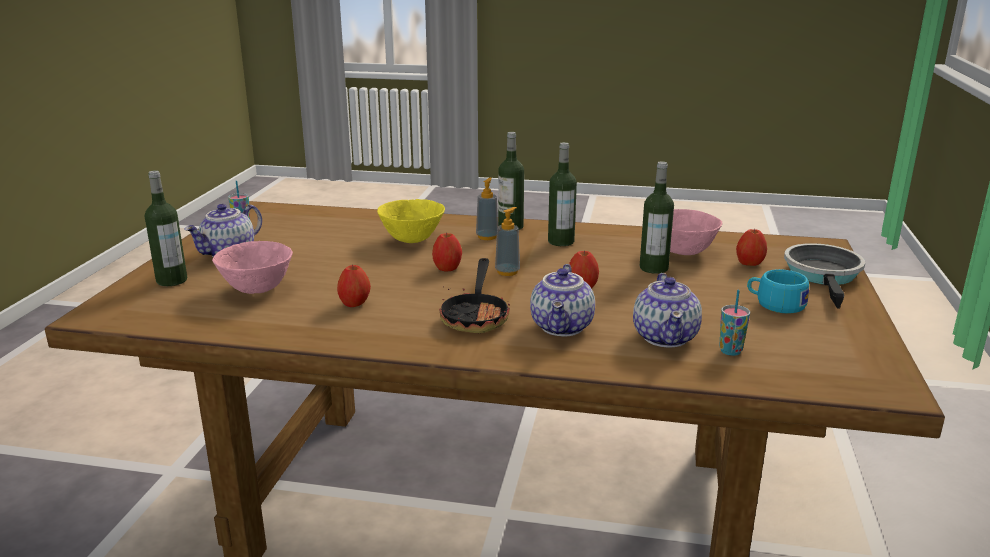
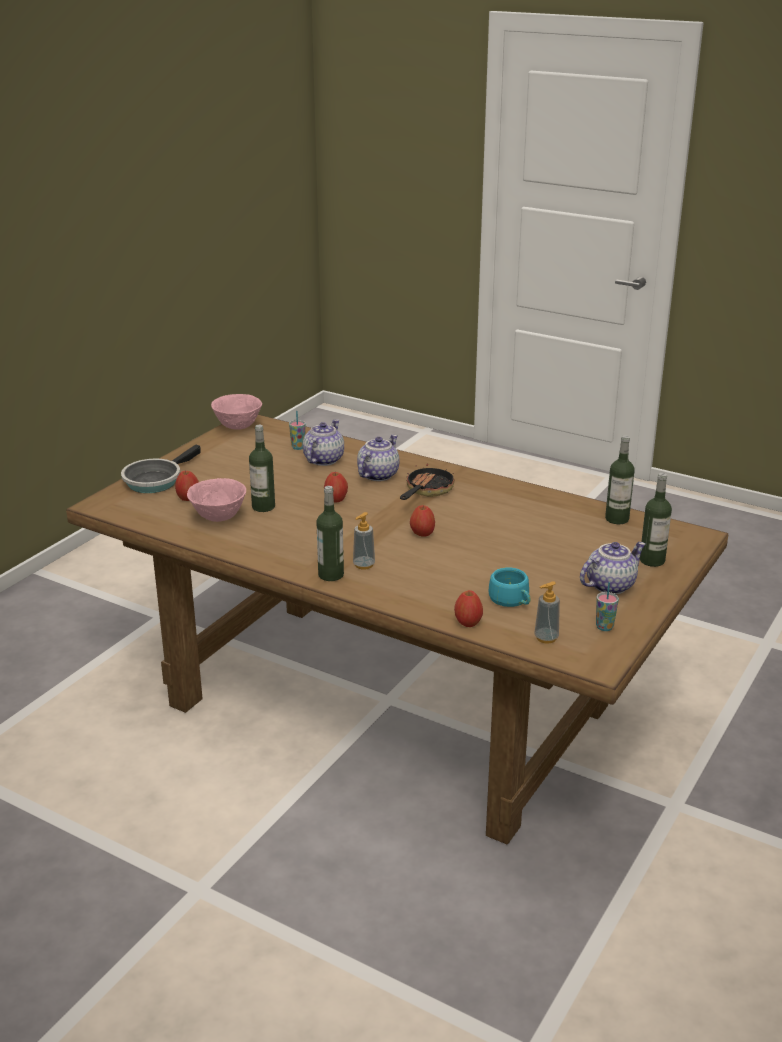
camera: 160 degrees left, 5 degrees up
pink bowl [212,241,293,294] -> pink bowl moved to [211,394,262,430]
apple [337,265,371,307] -> apple moved to [454,590,483,627]
yellow bowl [377,199,445,243] -> none
soap dispenser [495,207,520,276] -> soap dispenser moved to [534,581,560,644]
bottle [548,142,577,246] -> bottle moved to [605,435,635,524]
turquoise cup [747,269,809,313] -> turquoise cup moved to [488,567,531,607]

